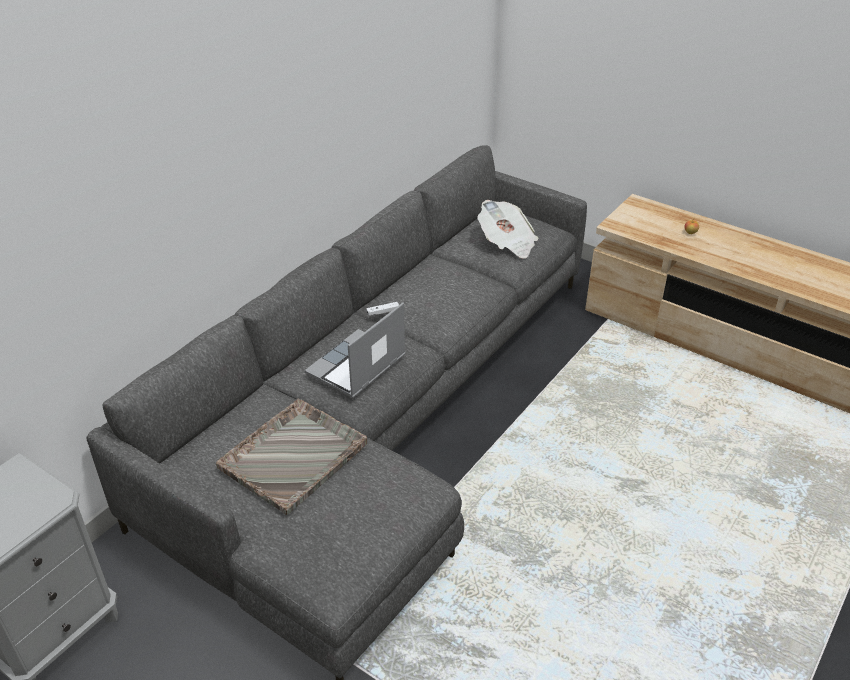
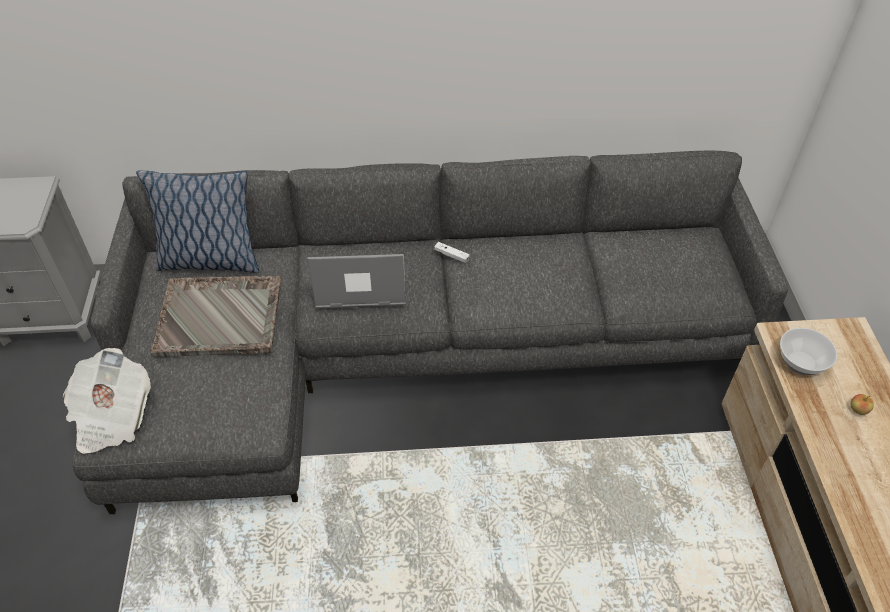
camera: 50 degrees right, 10 degrees up
newspaper [477,200,538,259] -> newspaper moved to [63,348,151,454]
none -> pillow [136,170,259,273]
none -> bowl [780,328,837,375]

